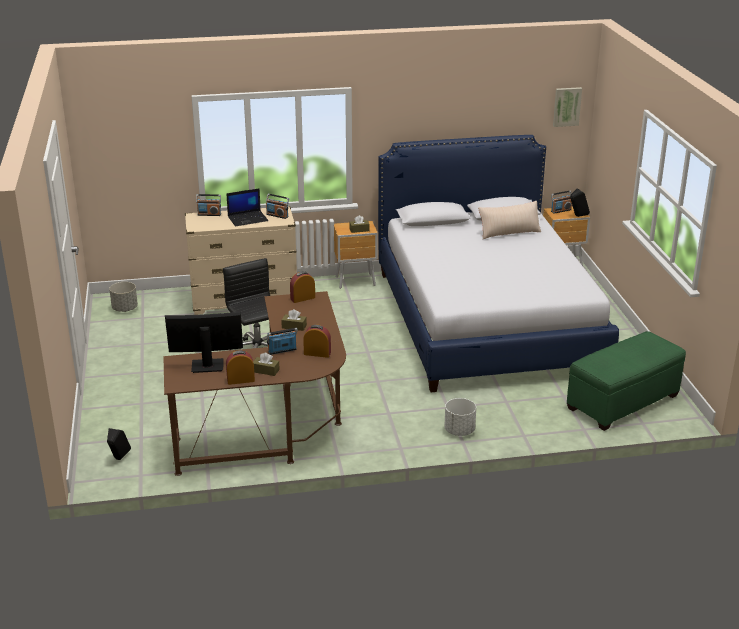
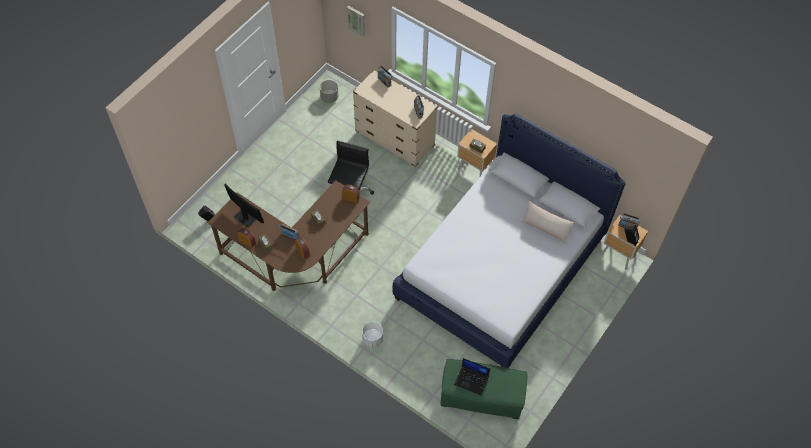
camera: 45 degrees right, 30 degrees up
laptop [226,188,268,226] -> laptop moved to [454,358,490,395]
picture [553,87,582,127] -> picture moved to [347,6,365,37]

